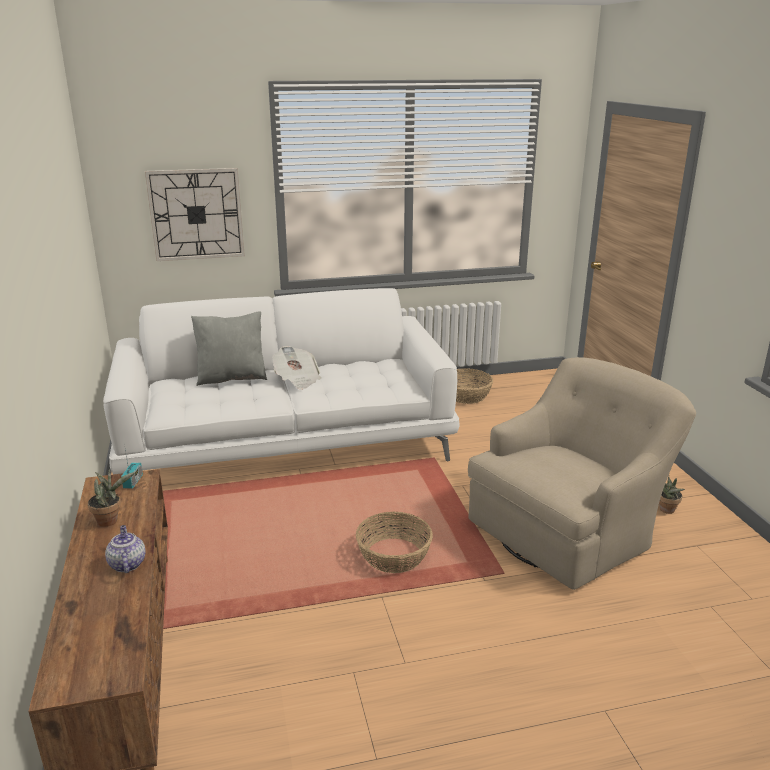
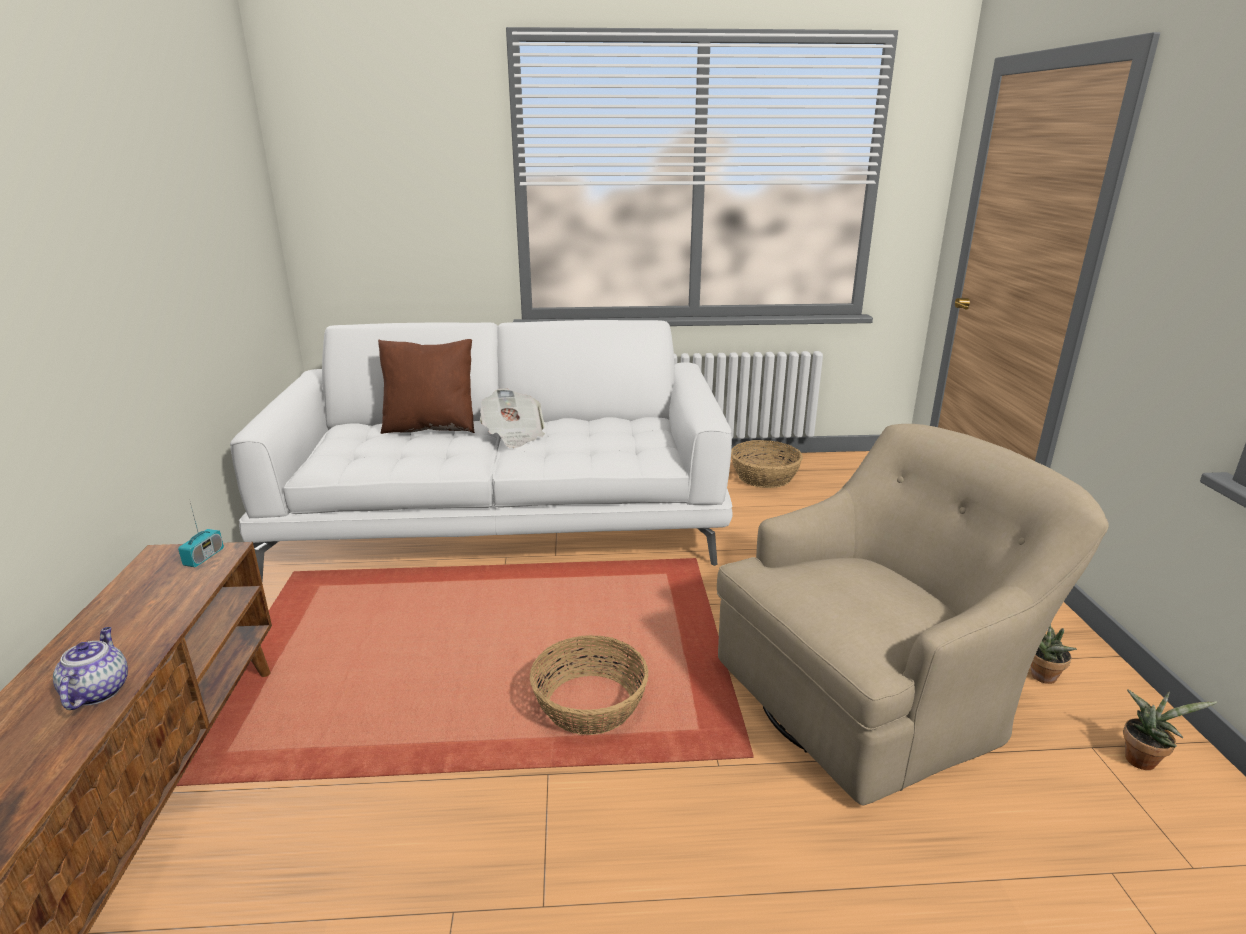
camera: 10 degrees right, 0 degrees up
potted plant [88,469,135,527] -> potted plant moved to [1123,689,1218,770]
wall clock [145,168,245,261] -> none
grey pillow [191,311,267,386] -> brown pillow [378,339,475,434]

